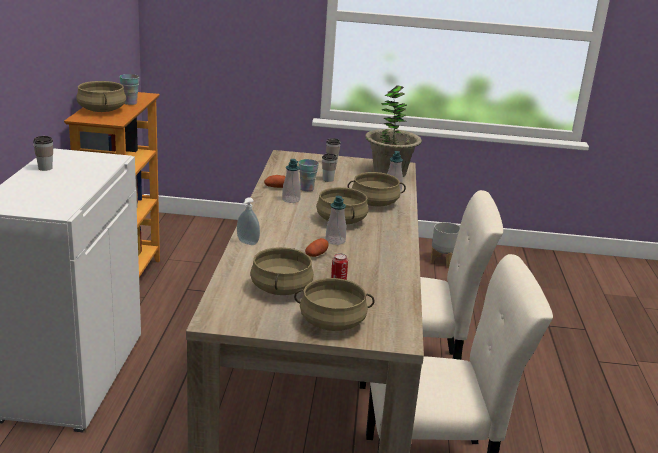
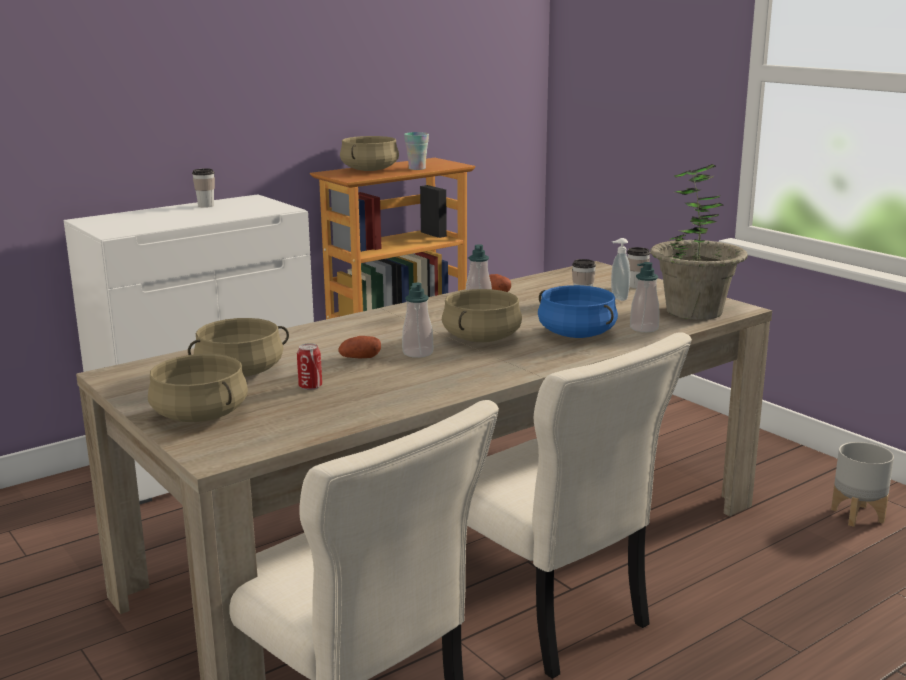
camera: 50 degrees right, 5 degrees down
soap dispenser [237,197,260,245] -> soap dispenser moved to [611,238,630,301]
cup [299,159,319,191] -> none
beige cooking pot [348,172,406,207] -> blue cooking pot [538,285,618,338]

